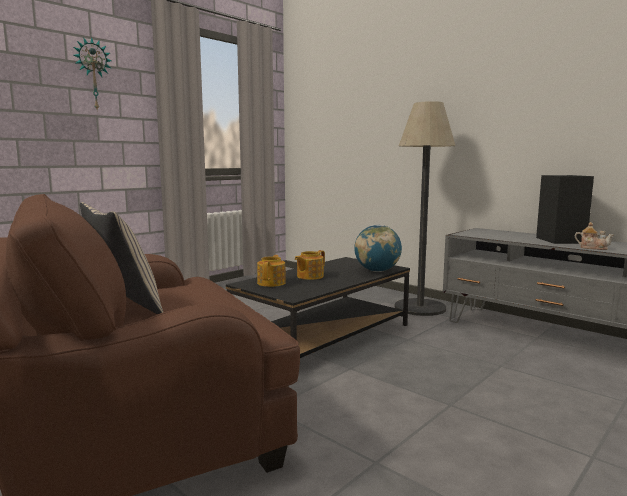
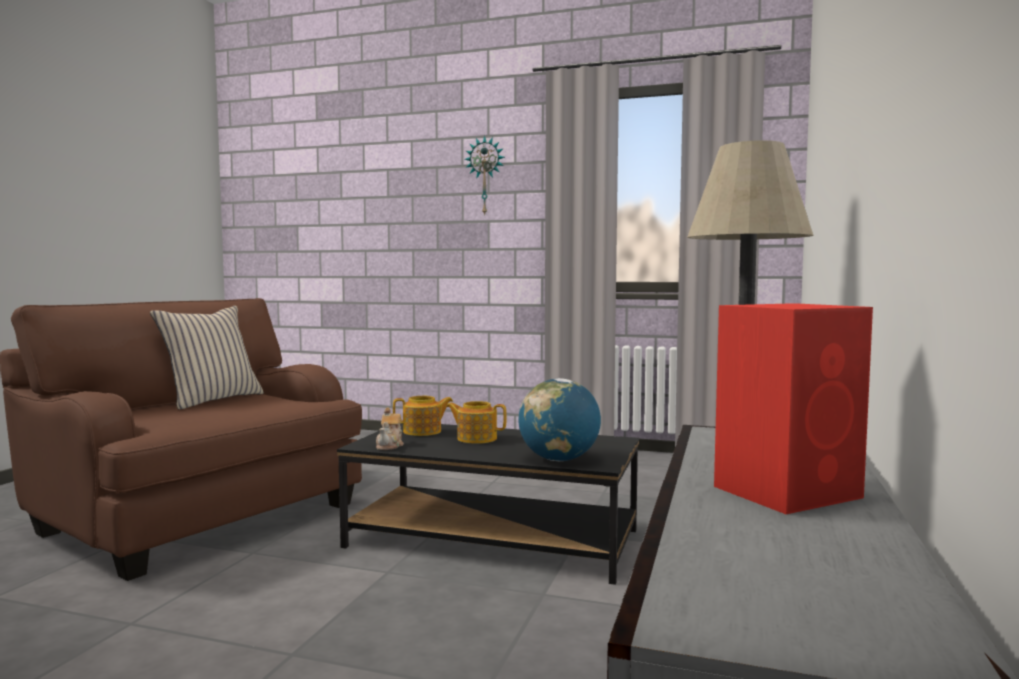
camera: 65 degrees right, 5 degrees down
black speaker [536,175,594,244] -> red speaker [714,303,873,514]
teapot [575,222,614,250] -> teapot moved to [376,407,404,450]

